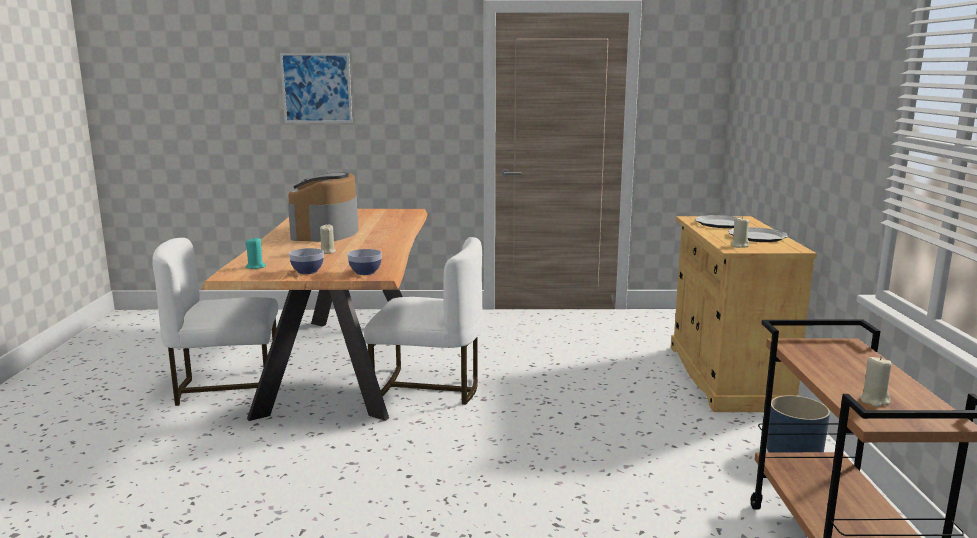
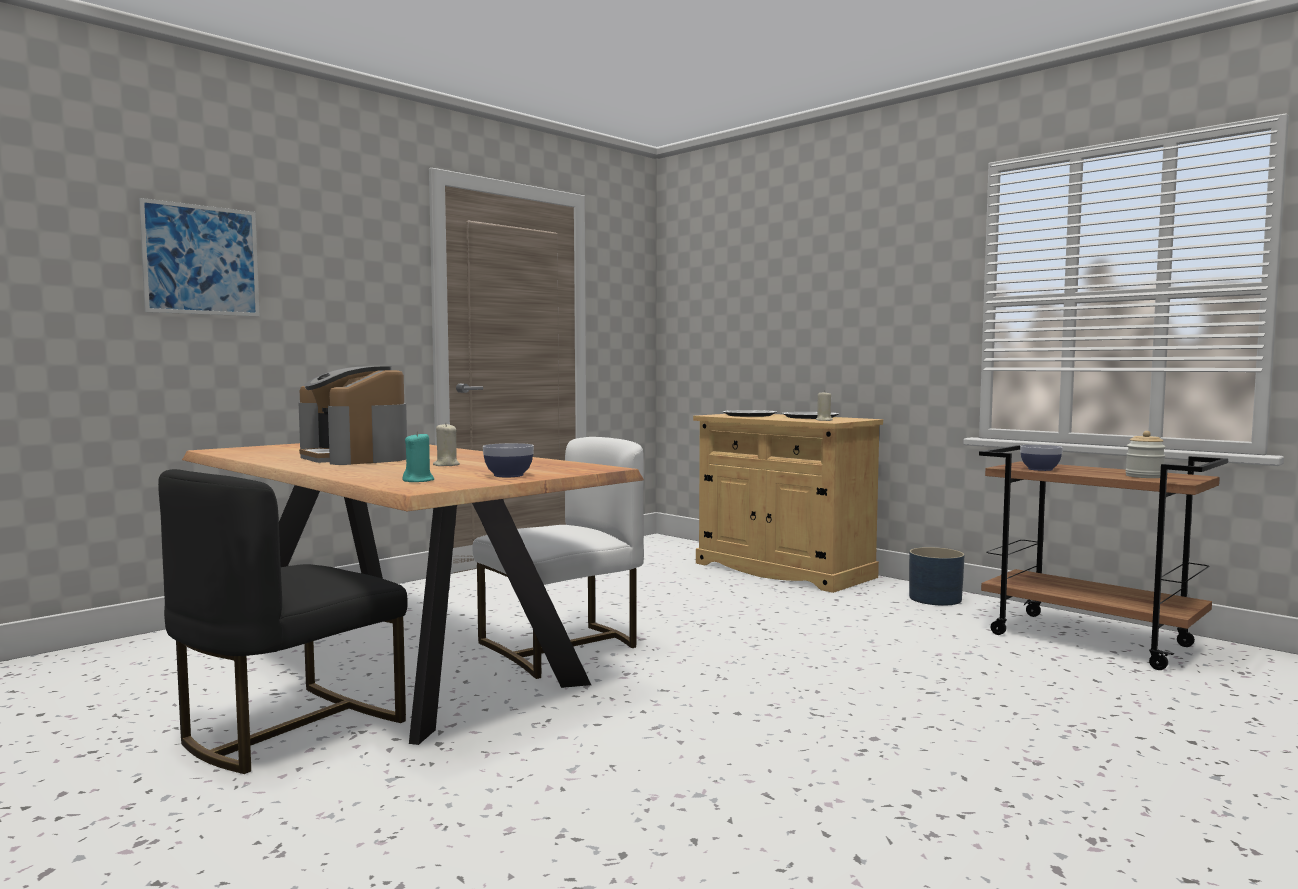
camera: 45 degrees left, 10 degrees down
white chair [152,238,278,406] -> black chair [158,469,408,774]
bowl [347,249,382,275] -> bowl moved to [1020,445,1063,471]
beige candle [859,356,892,407] -> jar [1125,431,1166,478]

